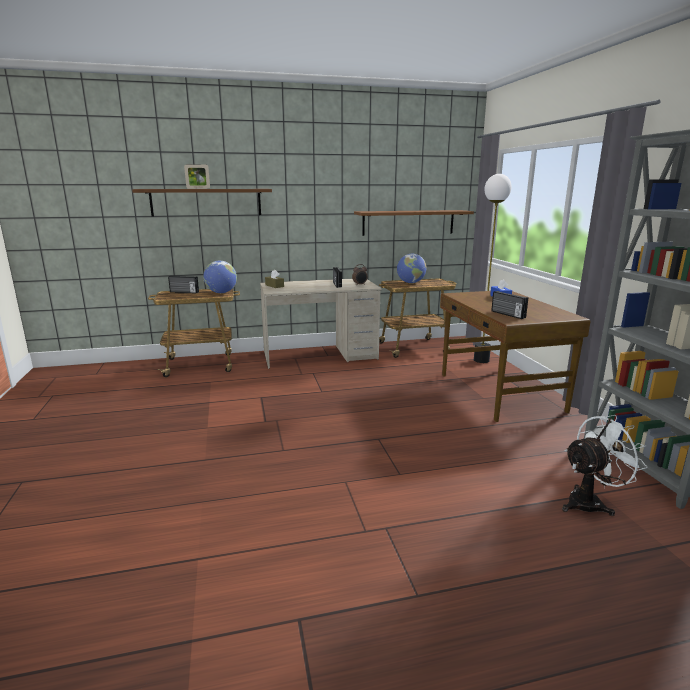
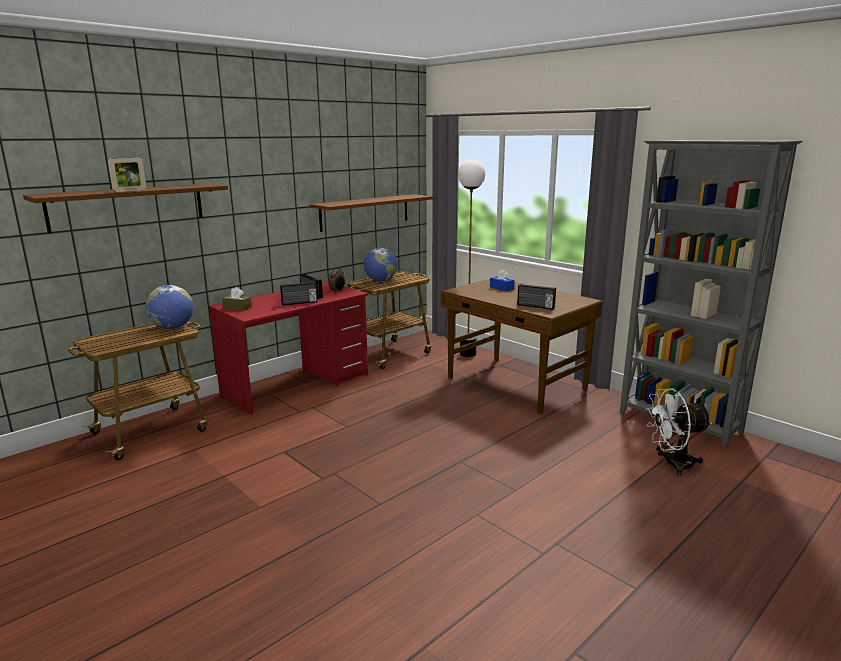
camera: 30 degrees left, 0 degrees up
radio [168,276,199,294] -> radio moved to [280,282,318,305]
beige desk [260,279,382,369] -> red desk [208,282,368,415]
white fan [562,415,648,516] -> white fan turned 135 degrees counterclockwise [645,389,712,476]

